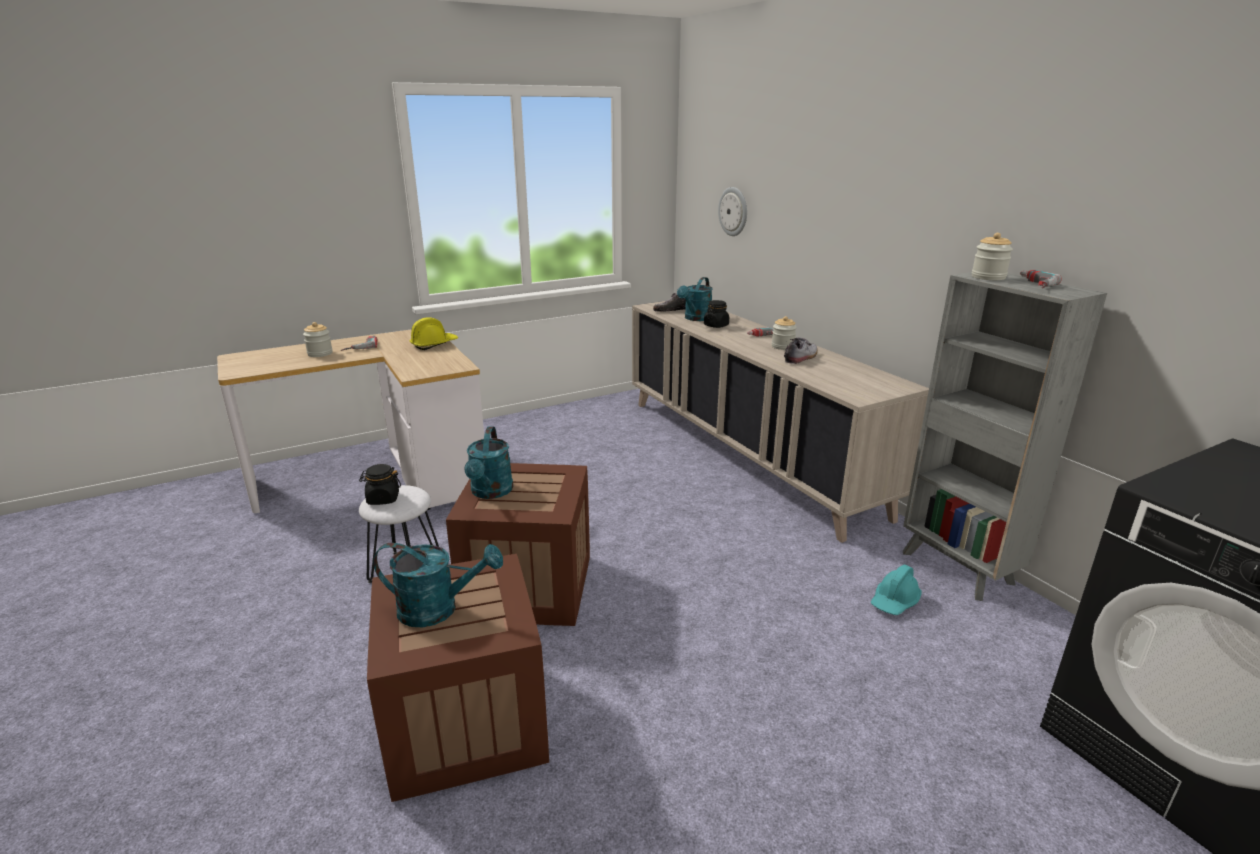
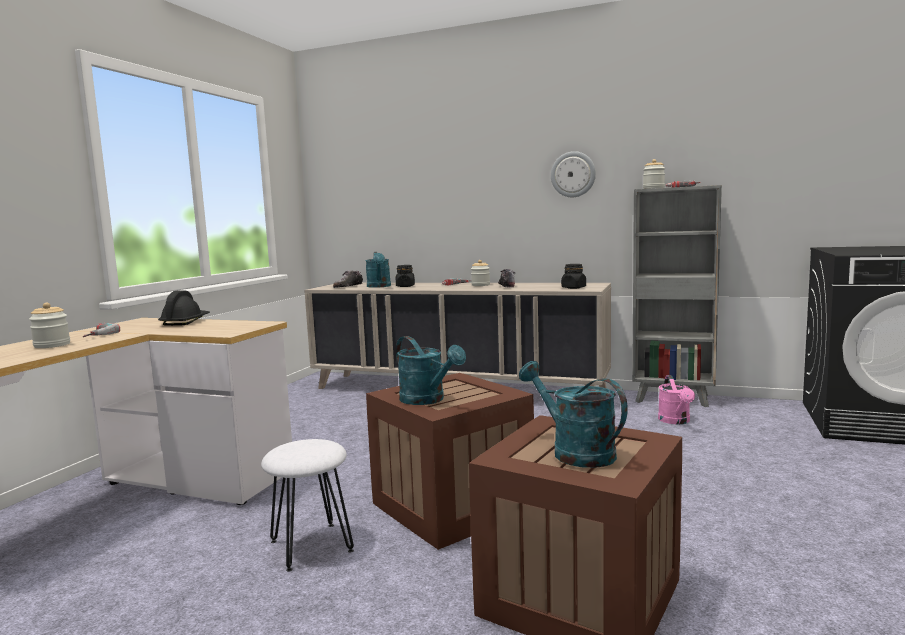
camera: 40 degrees left, 15 degrees down
black jar [359,464,401,505] -> black jar moved to [561,264,586,289]
turquoise watering can [373,543,503,627] -> turquoise watering can turned 90 degrees counterclockwise [519,361,628,468]
yellow hard hat [410,317,458,350] -> black hard hat [158,290,210,326]
wall clock [718,187,747,236] -> wall clock moved to [551,151,596,197]
turquoise hard hat [870,565,922,615] -> pink watering can [658,375,695,424]

